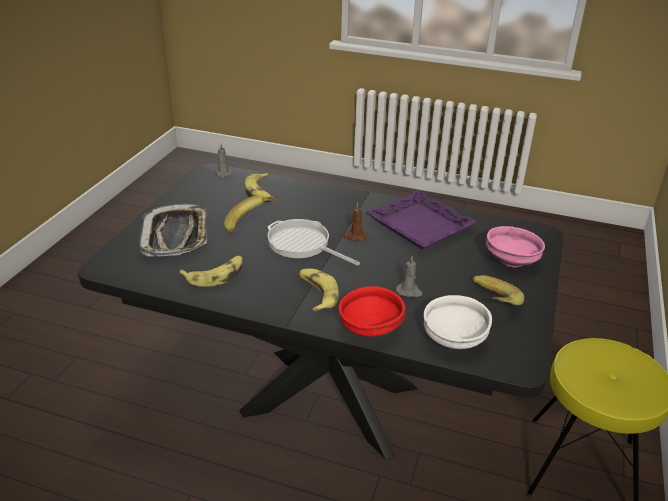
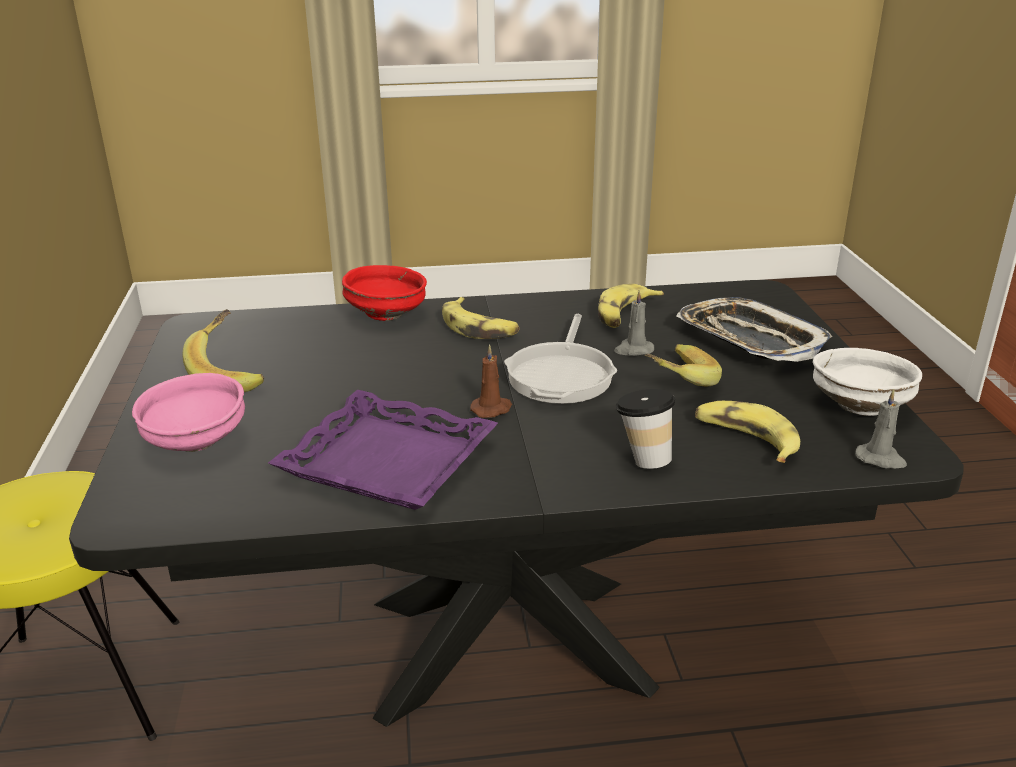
camera: 155 degrees right, 5 degrees down
frying pan [267,219,360,266] -> frying pan turned 90 degrees clockwise [504,314,617,404]
grey candle [396,256,423,298] -> grey candle moved to [614,290,654,356]
white bowl [424,295,492,349] -> white bowl moved to [813,348,922,416]
none -> cup [616,389,675,469]

